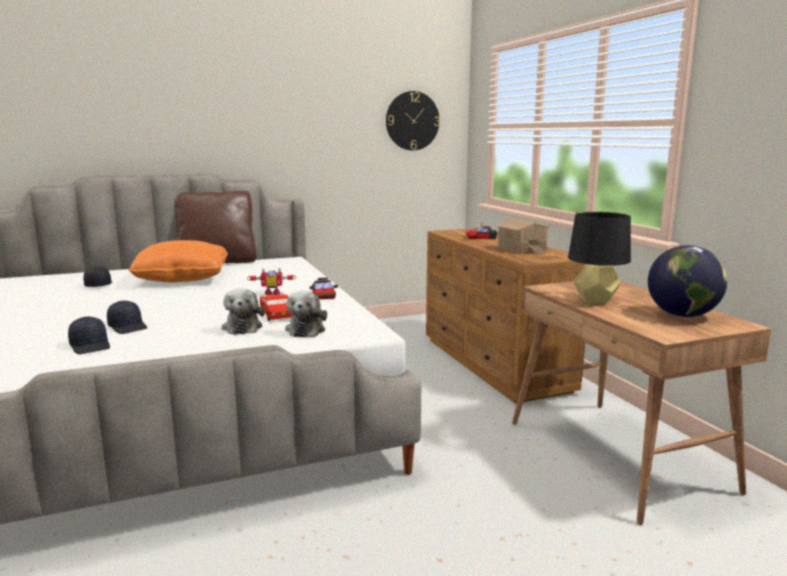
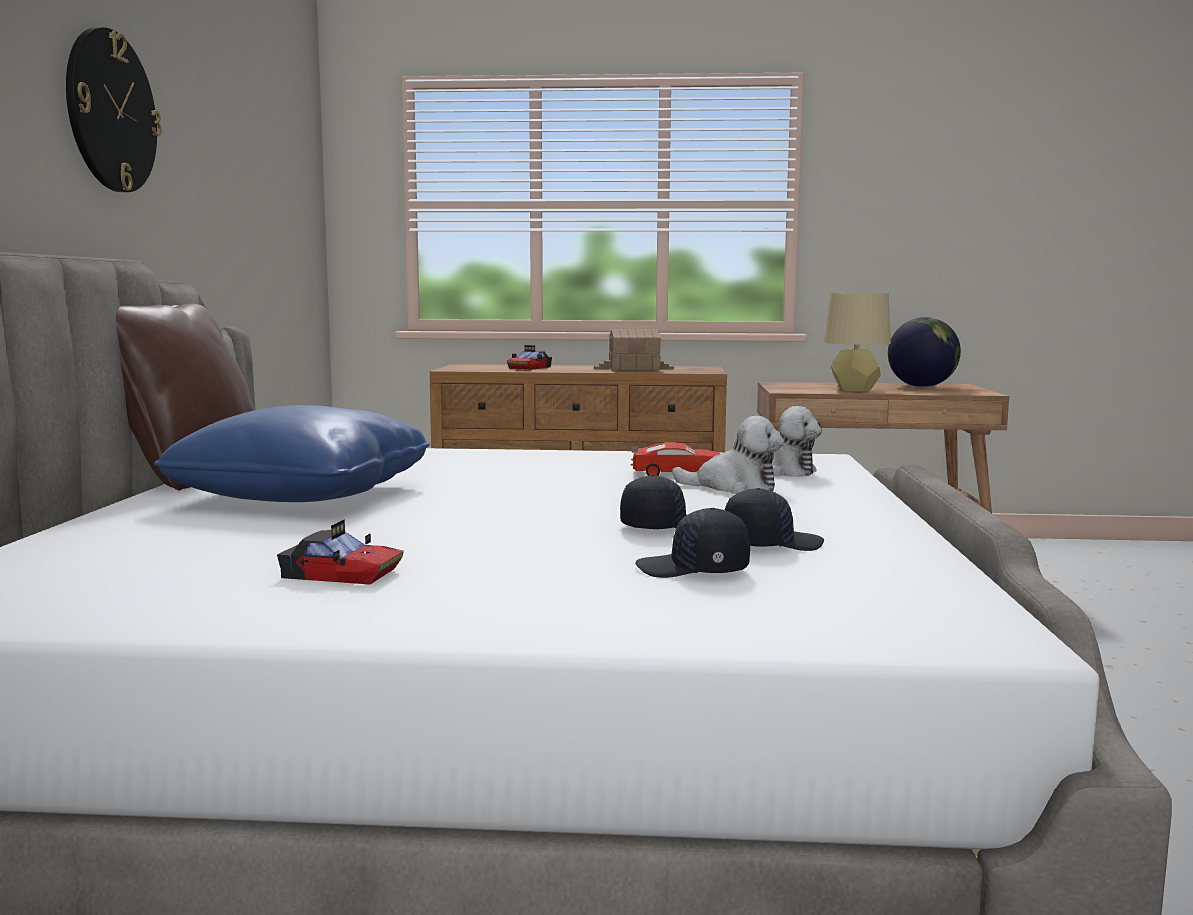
camera: 65 degrees left, 5 degrees down
black cap [83,266,113,287] -> black cap moved to [635,508,750,578]
orange pillow [128,240,228,282] -> blue pillow [154,405,430,502]
toy robot [247,268,296,295] -> none
toy car [310,278,338,299] -> toy car moved to [277,519,404,585]
wall clock [386,91,440,150] -> wall clock moved to [66,27,162,192]
black table lamp [568,211,631,304] -> beige table lamp [823,293,891,392]

